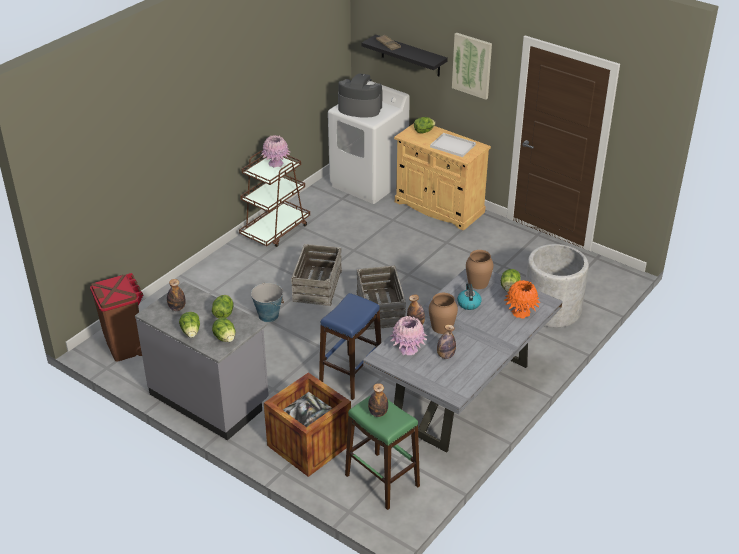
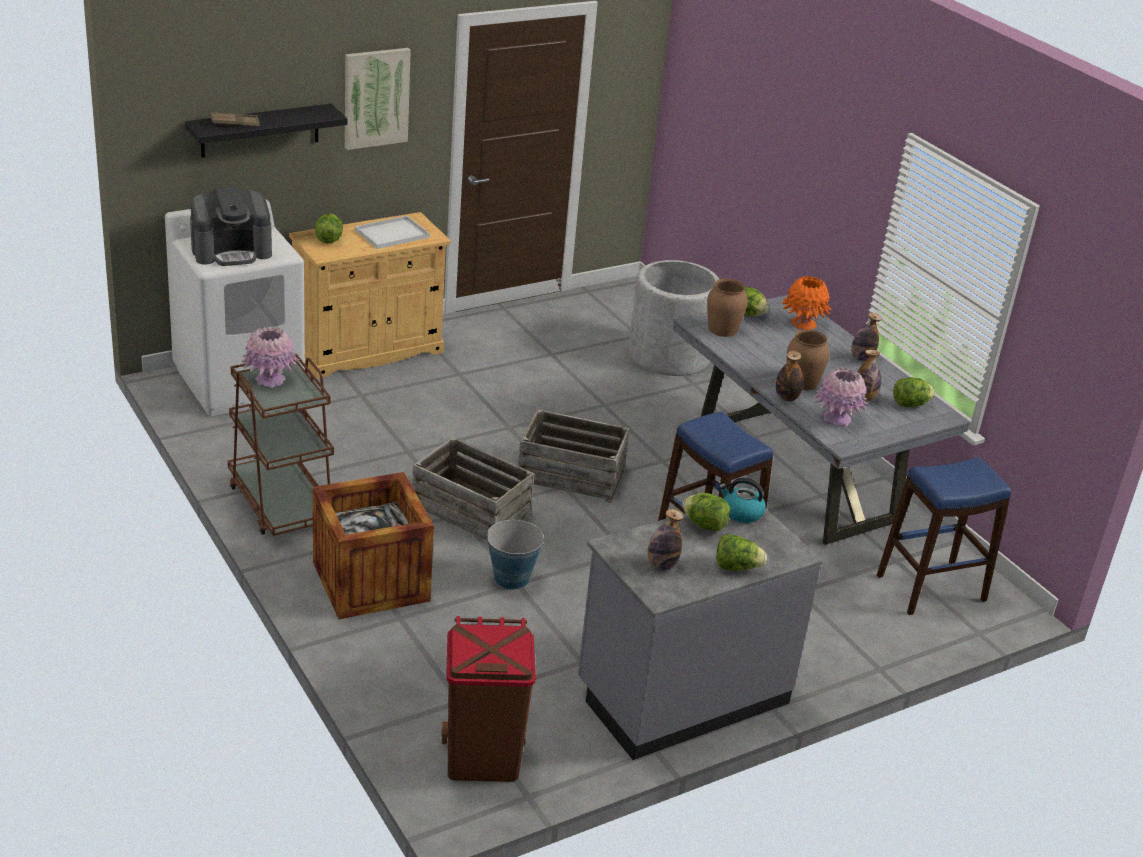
camera: 70 degrees left, 5 degrees down
lettuce [212,317,235,342] -> lettuce moved to [893,377,935,407]
crate [264,372,351,477] -> crate moved to [313,472,434,619]
coffee machine [338,74,382,118] -> coffee machine turned 150 degrees counterclockwise [190,187,272,266]
green stool [345,395,420,510] -> blue stool [877,458,1011,615]
bottle [368,383,388,417] -> bottle moved to [851,313,882,362]
kettle [457,284,482,310] -> kettle moved to [719,478,766,523]

